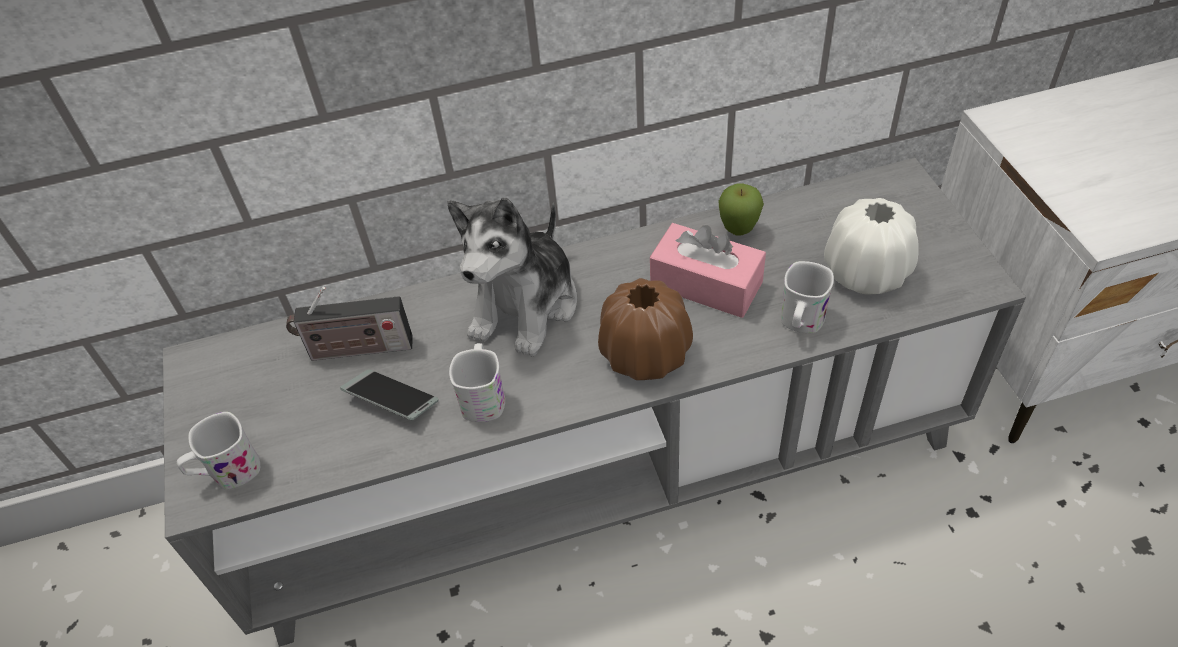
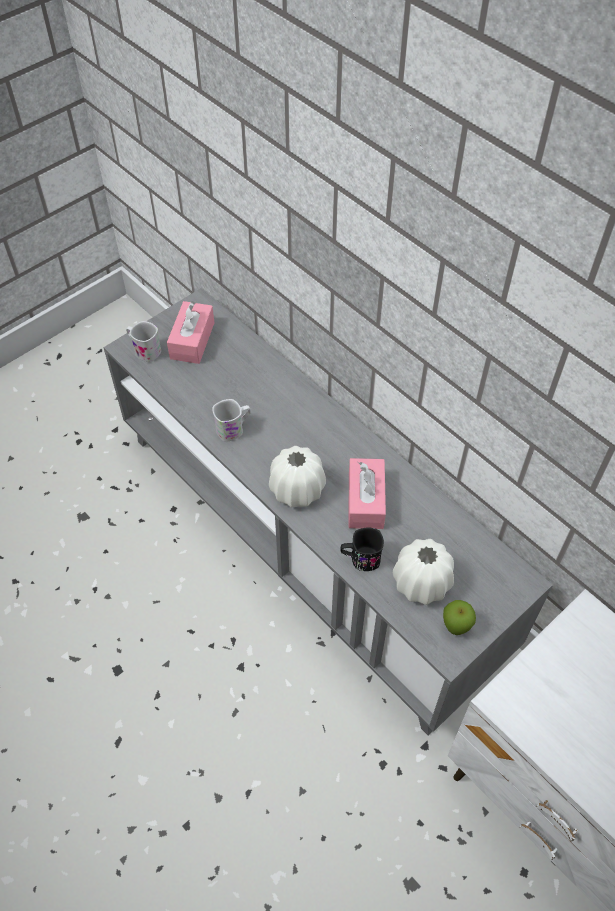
camera: 60 degrees right, 5 degrees up
radio [286,287,413,361] -> none
phone [340,369,439,420] -> none
plush toy [447,197,577,357] -> none
brown vase [598,278,693,380] -> white vase [269,446,326,507]
apple [718,184,764,236] -> apple moved to [443,600,476,635]
white mug [781,261,834,333] -> black mug [341,528,384,571]
none -> pink tissue box [167,301,214,364]

